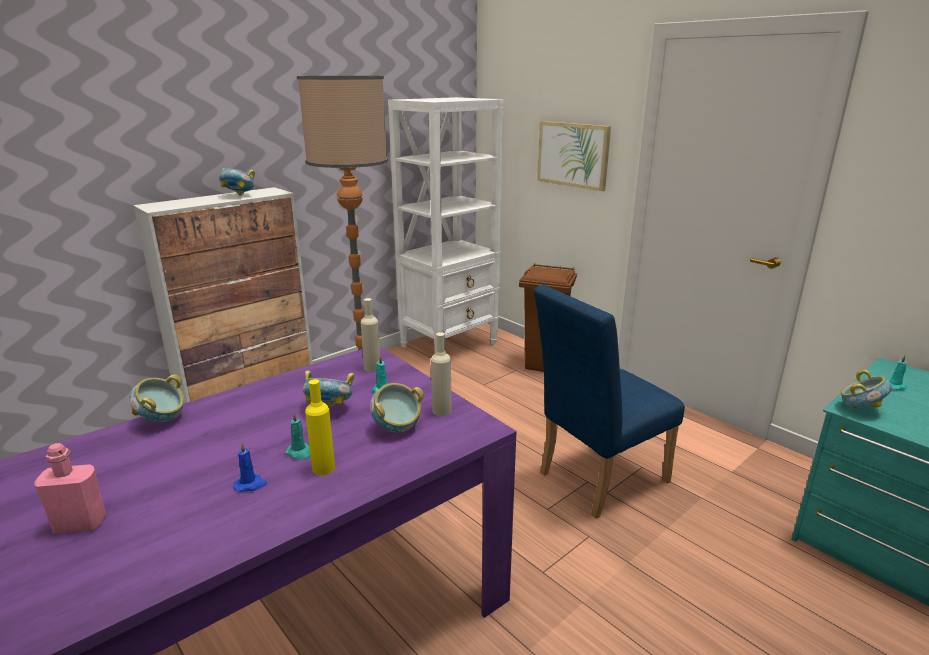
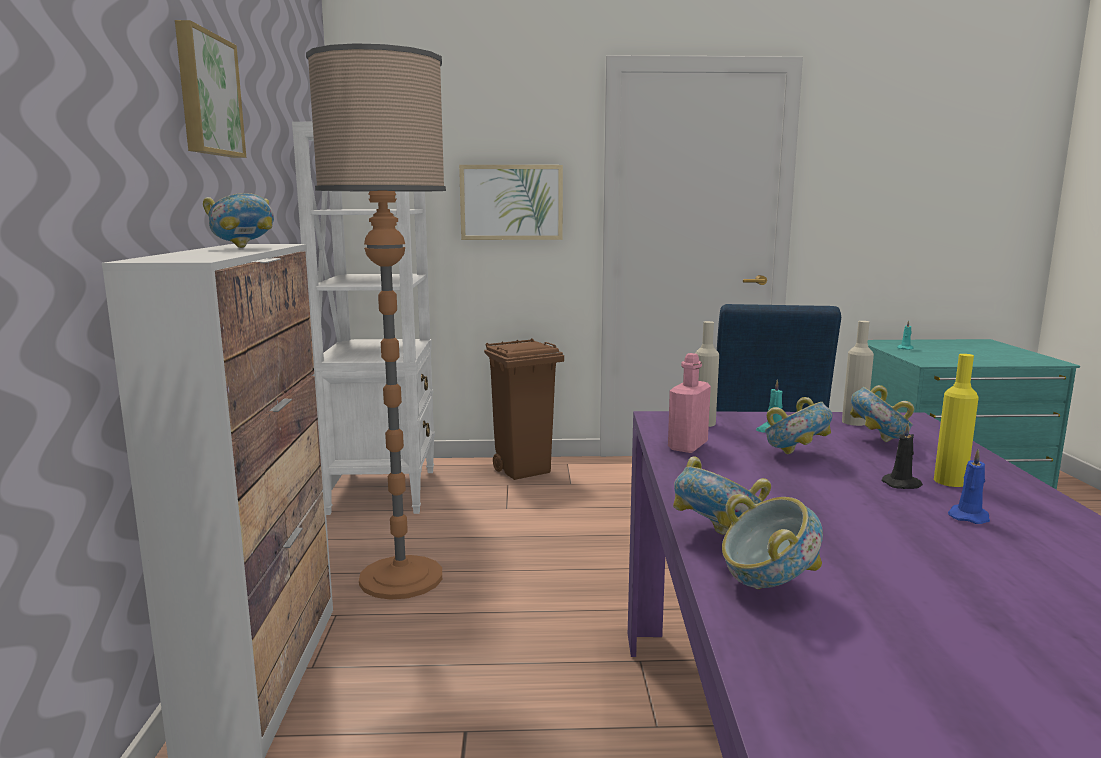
camera: 50 degrees left, 10 degrees down
pink bottle [34,443,106,534] -> pink bottle moved to [668,353,711,453]
turquoise candle [286,413,311,460] -> black candle [882,422,923,489]
bowl [841,369,892,408] -> bowl moved to [722,494,823,589]
none -> picture [175,20,246,158]

